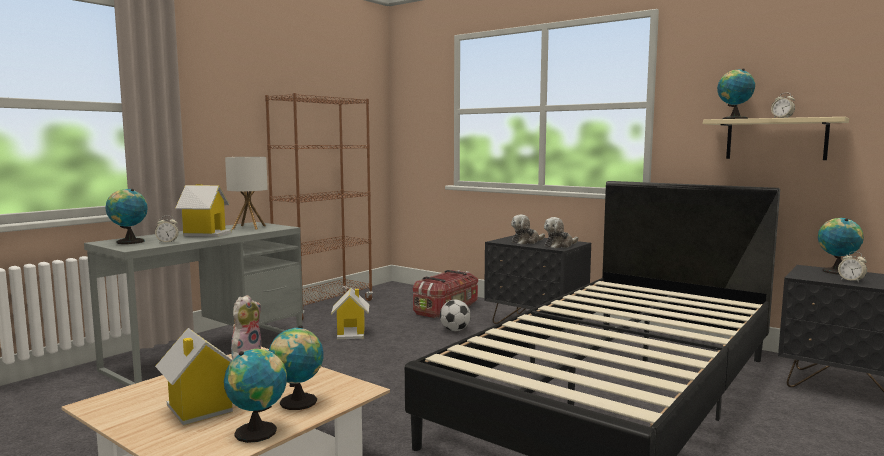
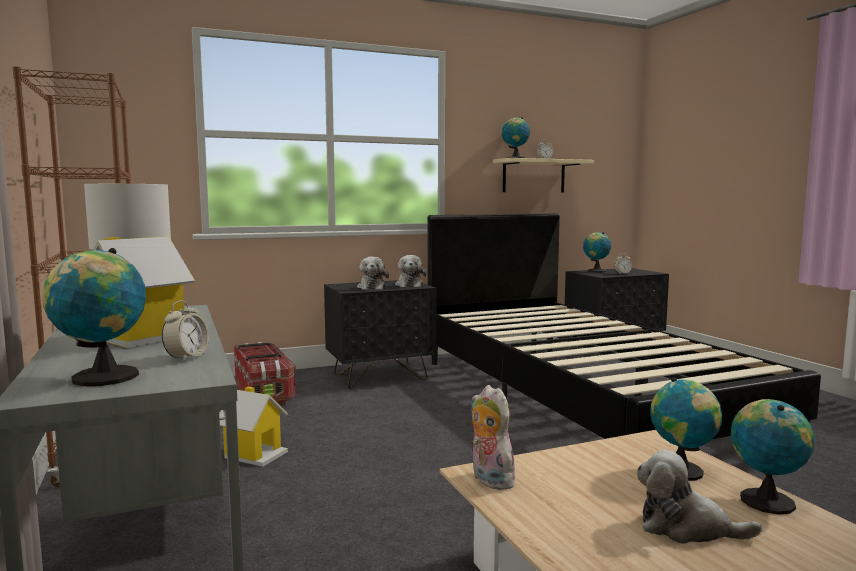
camera: 60 degrees left, 0 degrees up
toy house [155,328,233,426] -> plush toy [637,450,762,544]
football [440,300,471,331] -> none

